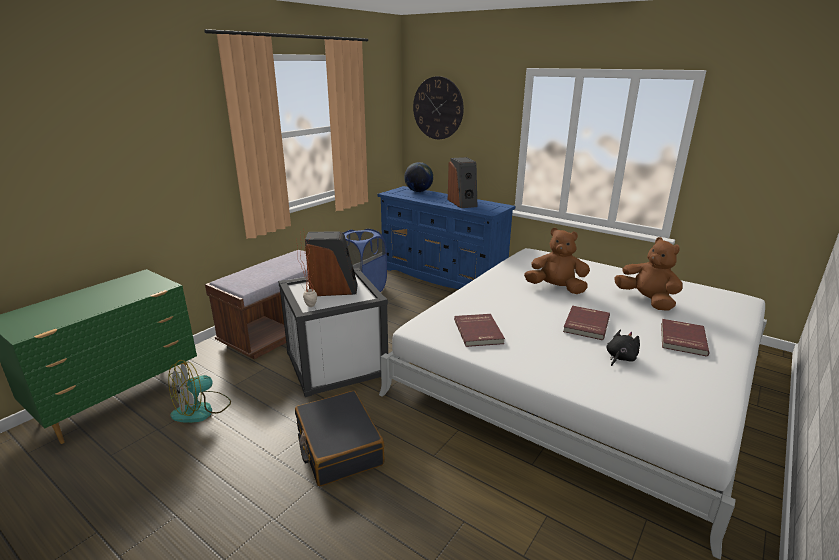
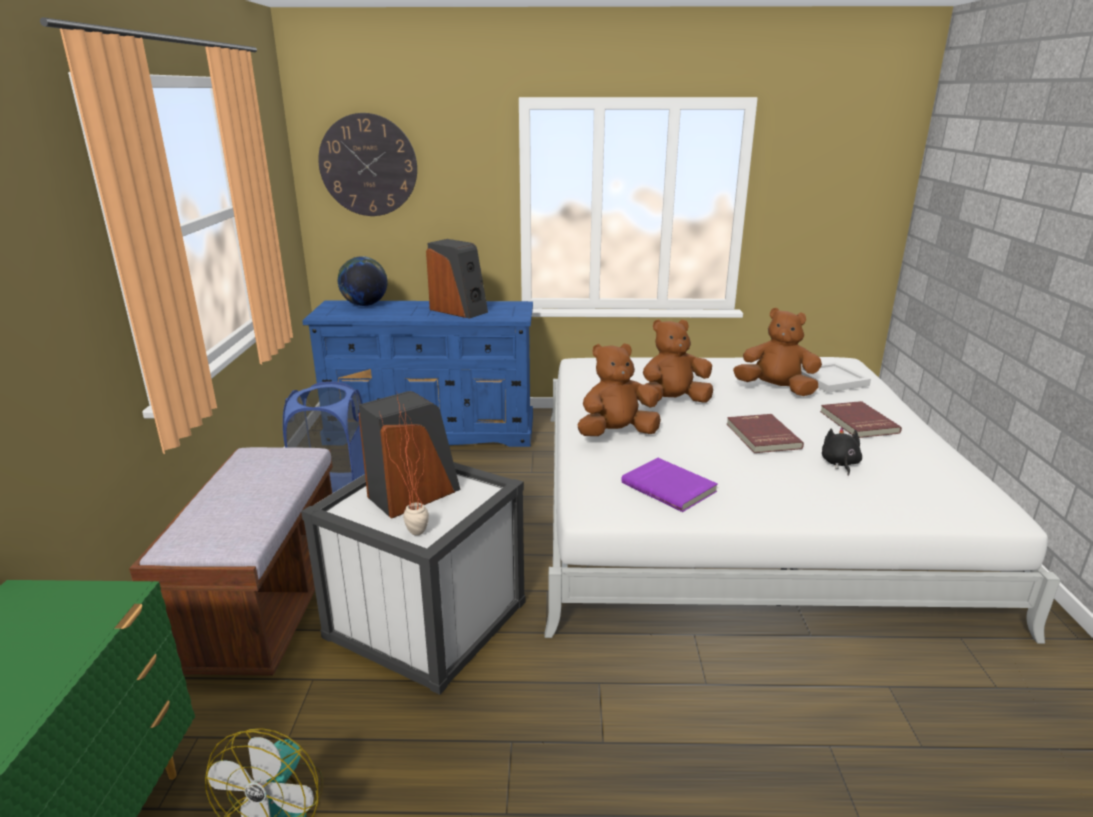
camera: 35 degrees left, 0 degrees up
black suitcase [295,391,385,486] -> none
red book [454,314,505,347] -> purple book [621,458,718,512]
none -> brown plush toy [578,343,661,436]
none -> white tray [801,362,871,393]

